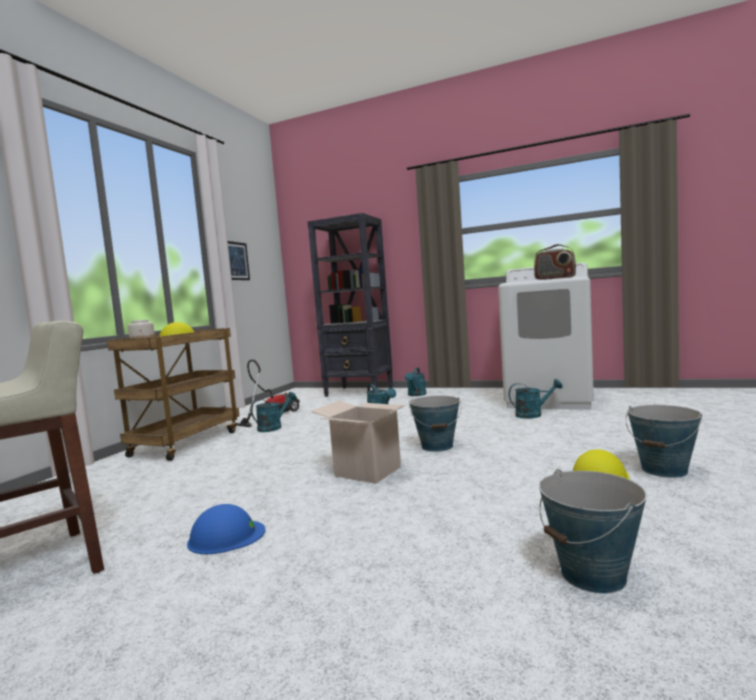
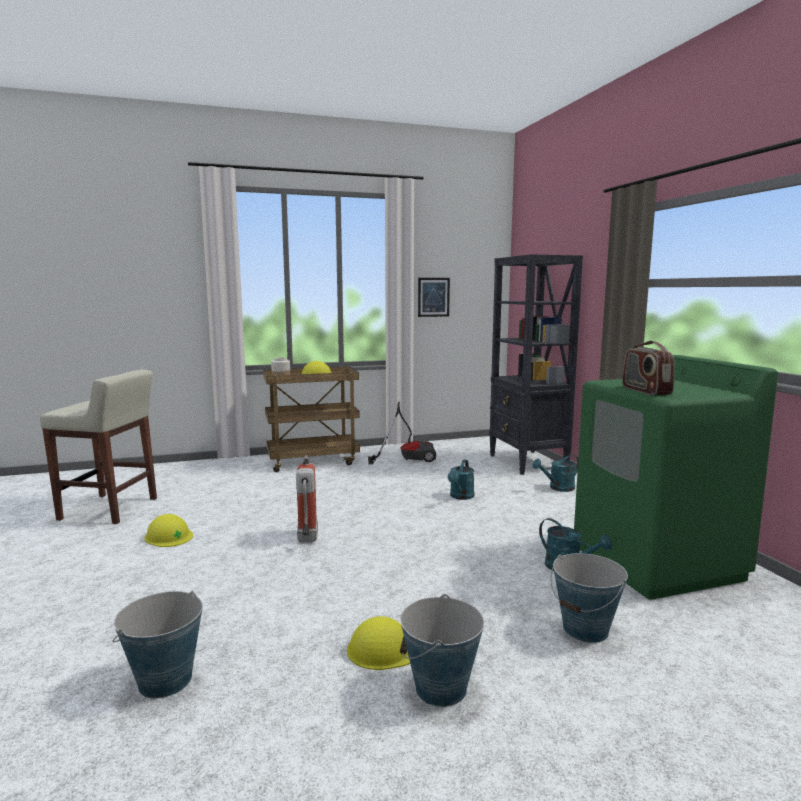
camera: 50 degrees right, 5 degrees up
blue hard hat [187,504,265,554] -> yellow hard hat [145,514,193,547]
turquoise watering can [251,392,297,432] -> none
cardboard box [310,401,415,484] -> fire extinguisher [296,455,318,543]
bucket [409,396,462,452] -> bucket moved to [550,553,628,643]
white washing machine [498,263,594,410] -> green washing machine [574,355,778,599]

